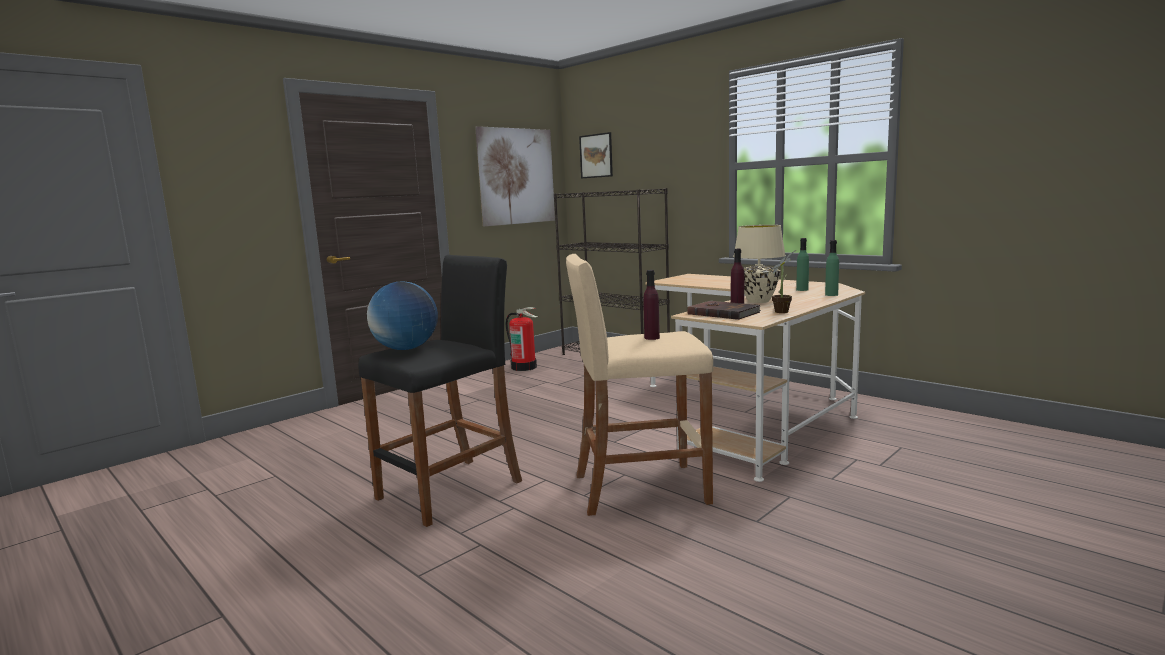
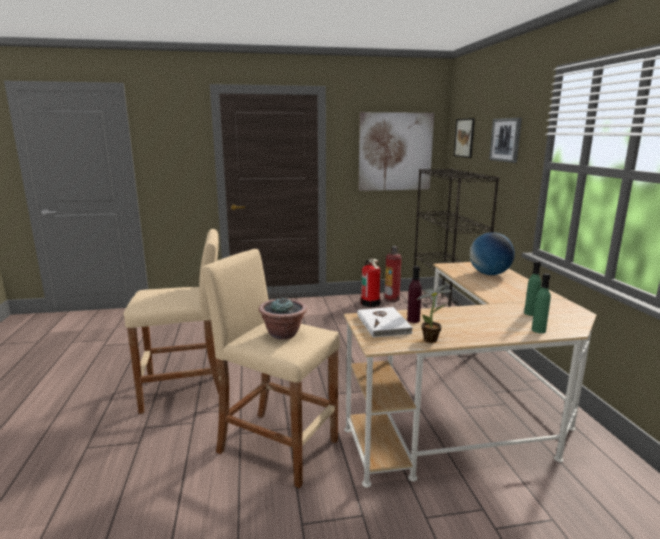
camera: 35 degrees right, 5 degrees up
black stool [358,255,522,527] -> beige stool [124,229,219,414]
globe [367,281,438,350] -> globe moved to [470,232,515,275]
purple bottle [643,270,660,340] -> potted plant [259,297,307,340]
brown book [687,301,761,320] -> white book [357,307,413,338]
beige table lamp [733,225,786,303] -> none
none -> fire extinguisher [384,246,401,302]
none -> picture [489,118,522,163]

